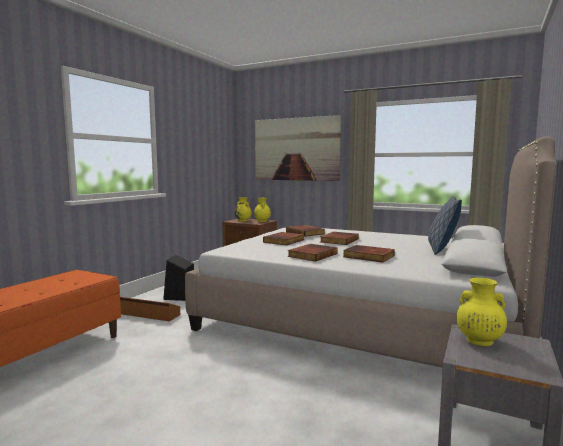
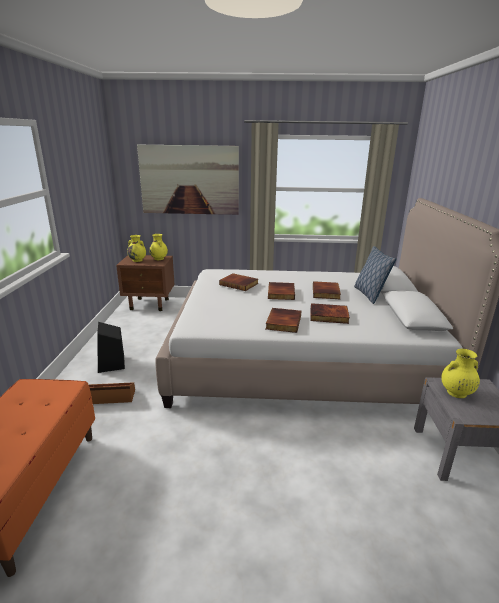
camera: 25 degrees left, 15 degrees up
book [263,232,305,245] -> book moved to [313,281,341,299]

